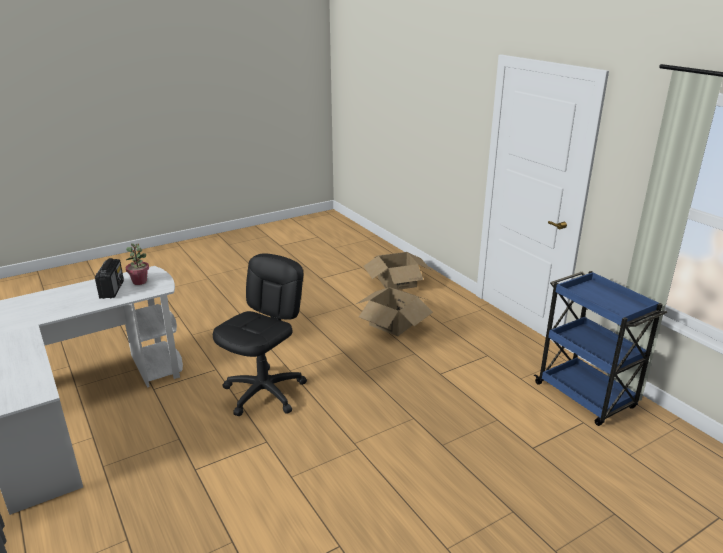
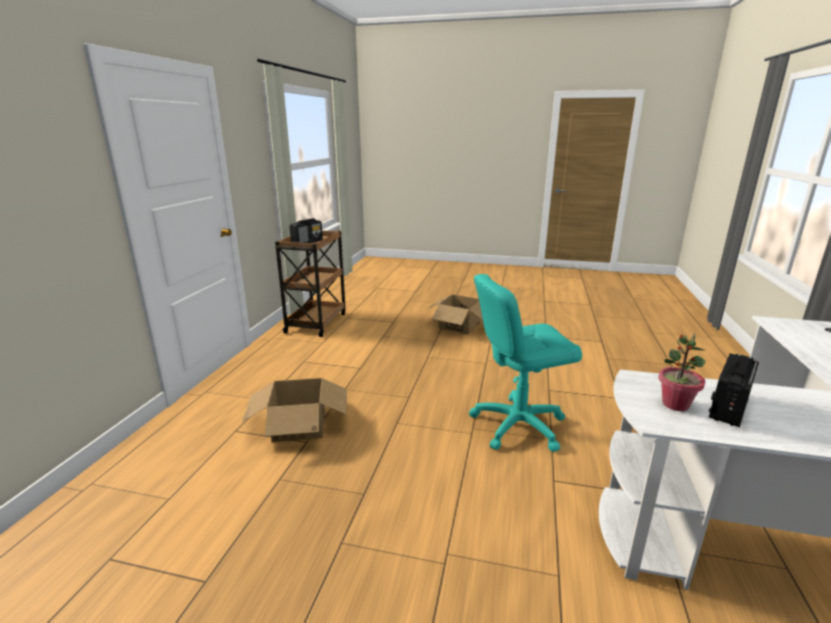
camera: 135 degrees left, 5 degrees down
black office chair [213,253,307,416] -> turquoise office chair [469,274,582,452]
cardboard box [363,252,431,290] -> cardboard box moved to [425,294,483,335]
blue cart [534,271,667,426] -> brown cart [275,230,346,337]
none -> radio [289,218,323,243]

